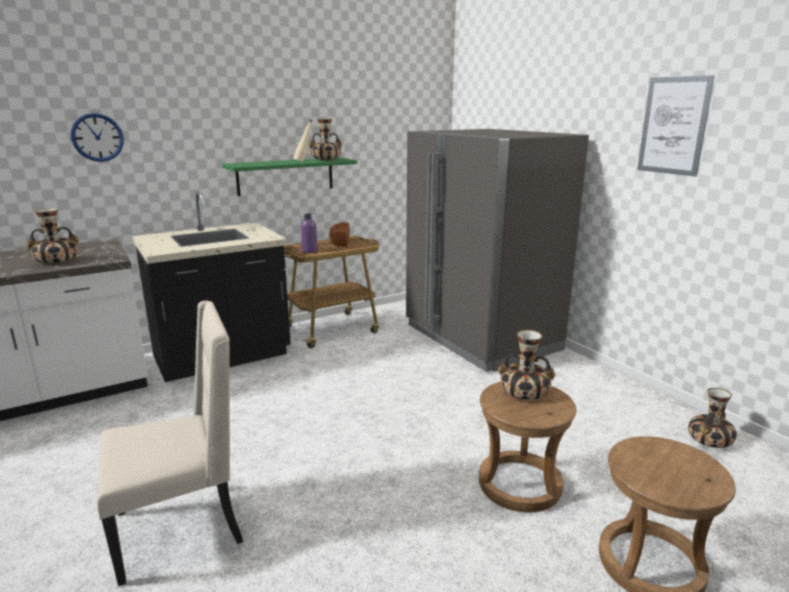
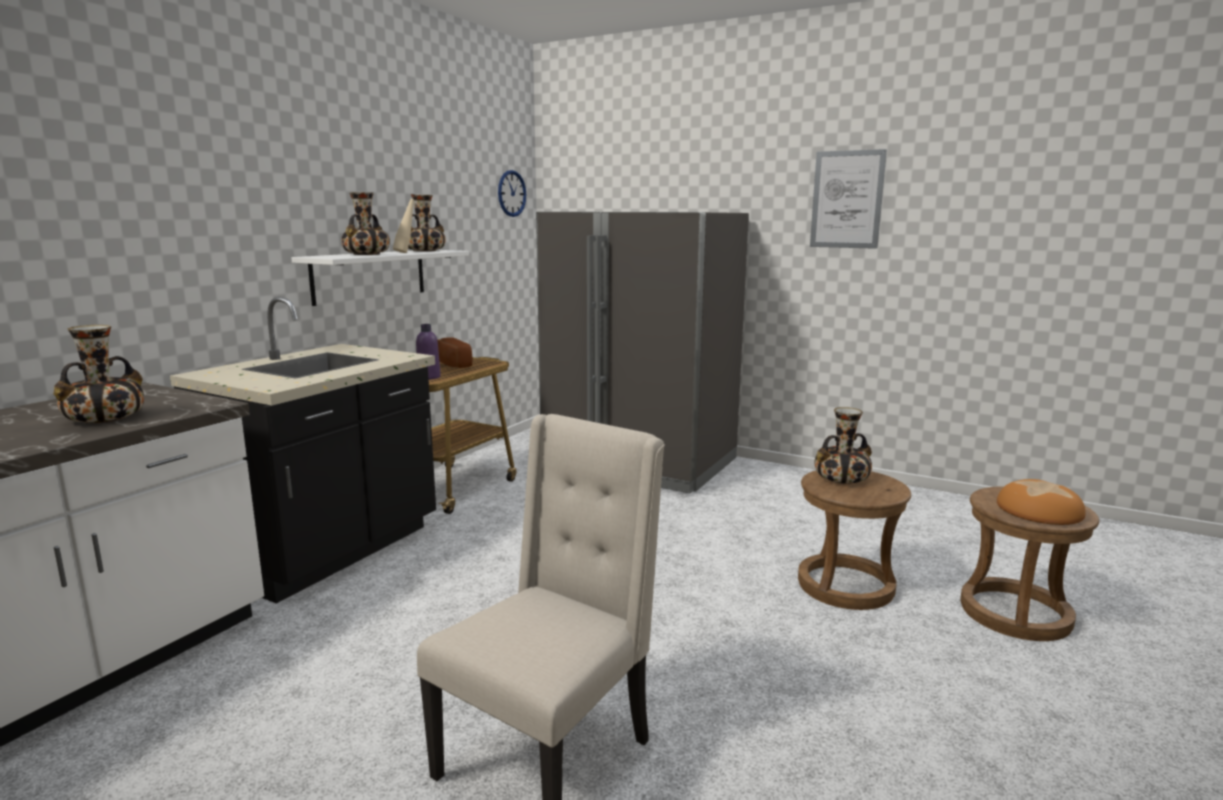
camera: 30 degrees left, 5 degrees down
wall clock [71,113,124,162] -> wall clock moved to [498,170,526,217]
green shelf [222,157,357,196] -> white shelf [291,250,469,306]
vase [688,388,737,448] -> vase moved to [341,192,390,255]
none -> bread [997,479,1086,525]

